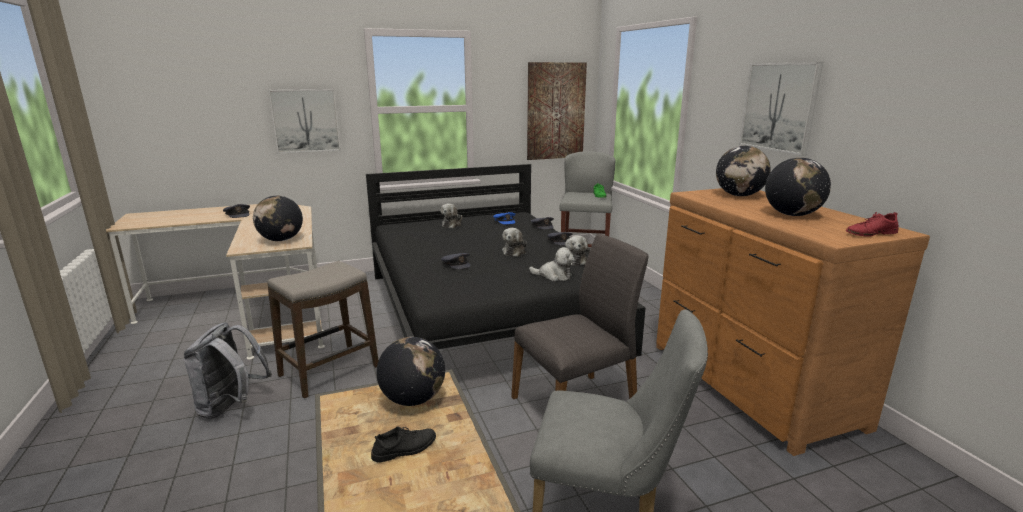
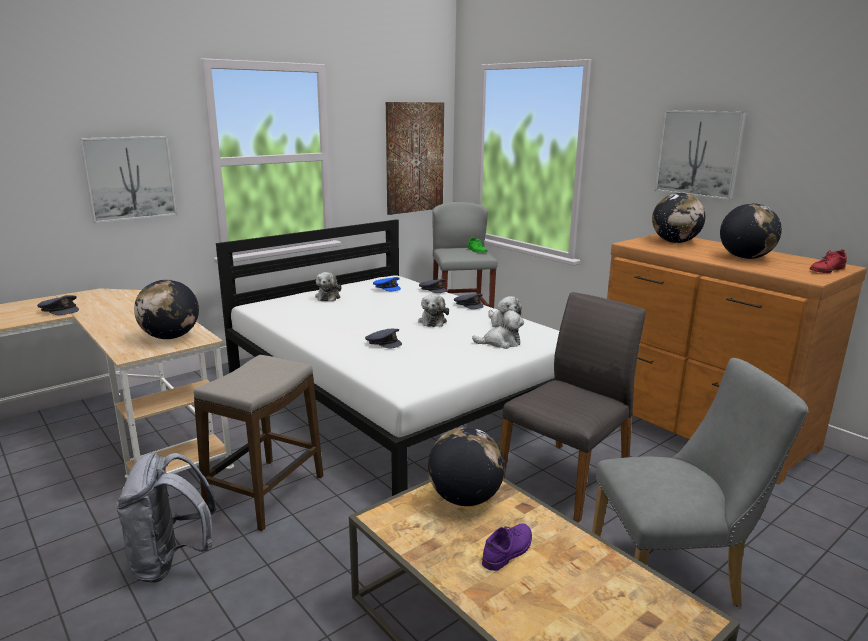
camera: 20 degrees left, 0 degrees up
black bed [366,164,646,356] -> white bed [216,219,559,496]
black shoe [371,427,436,463] -> purple shoe [482,523,532,571]

